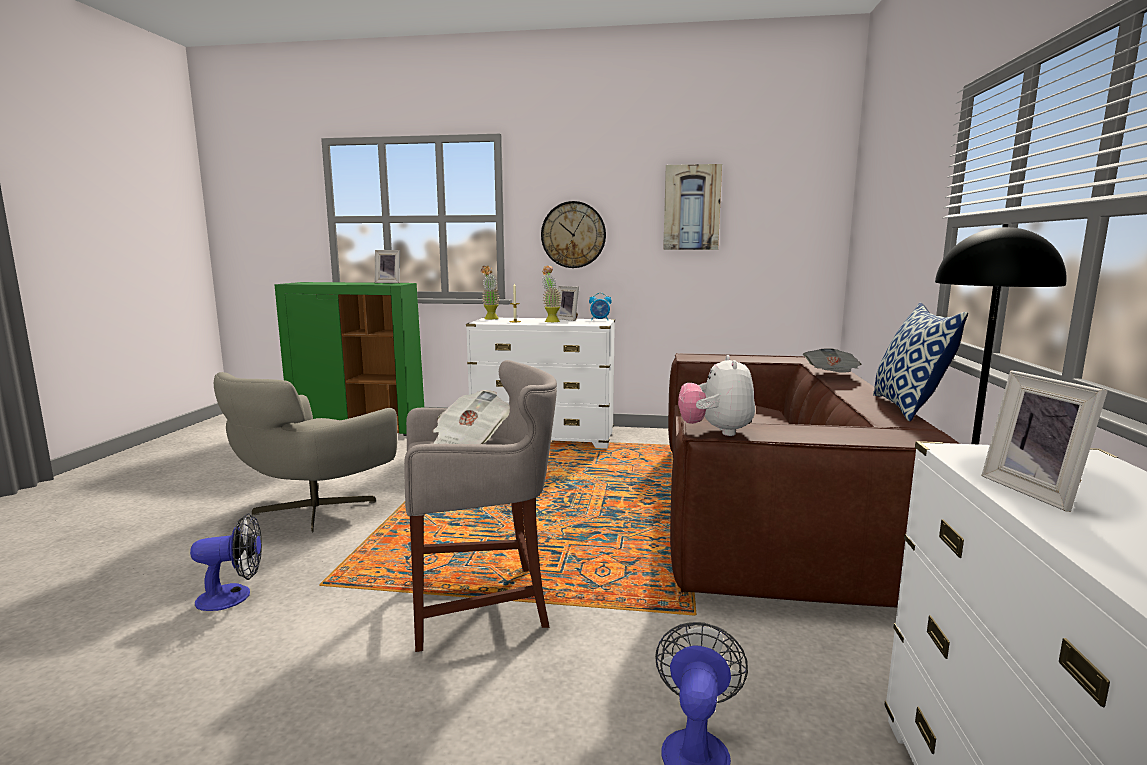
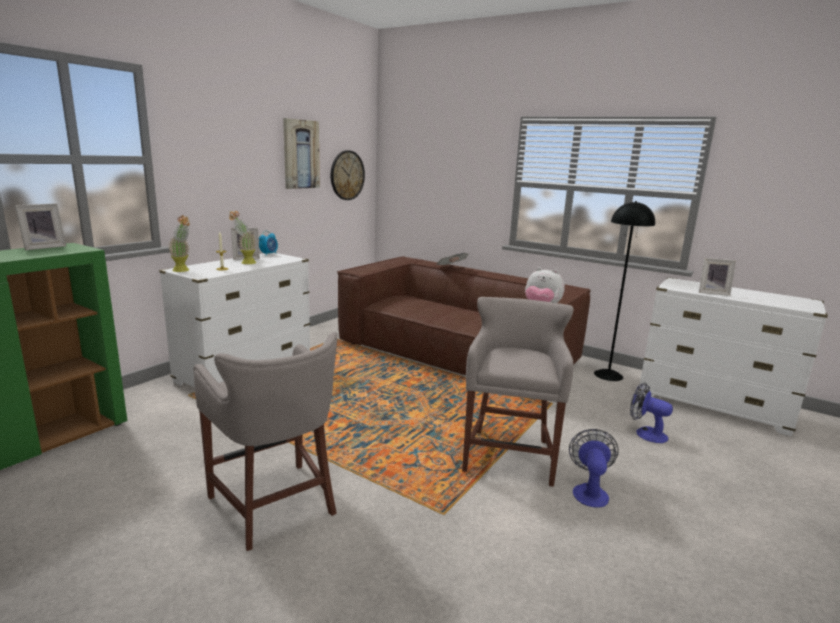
camera: 65 degrees left, 5 degrees up
fan [190,513,262,611] -> fan moved to [569,429,619,508]
grey armchair [214,372,397,533] -> grey stool [194,332,337,551]
newspaper [433,390,510,444] -> none
wall clock [541,201,606,268] -> wall clock moved to [331,150,365,200]
pillow [873,303,968,421] -> none

